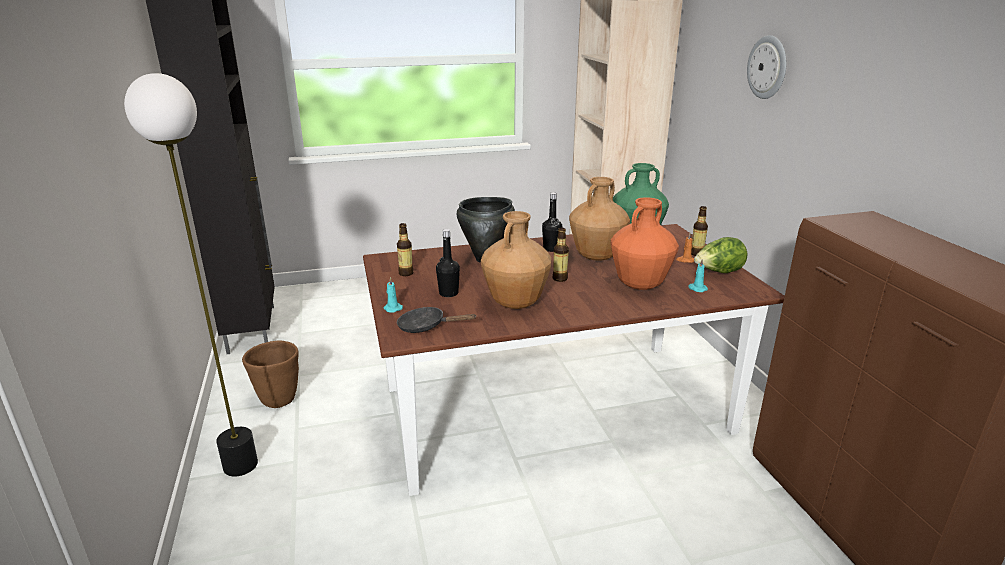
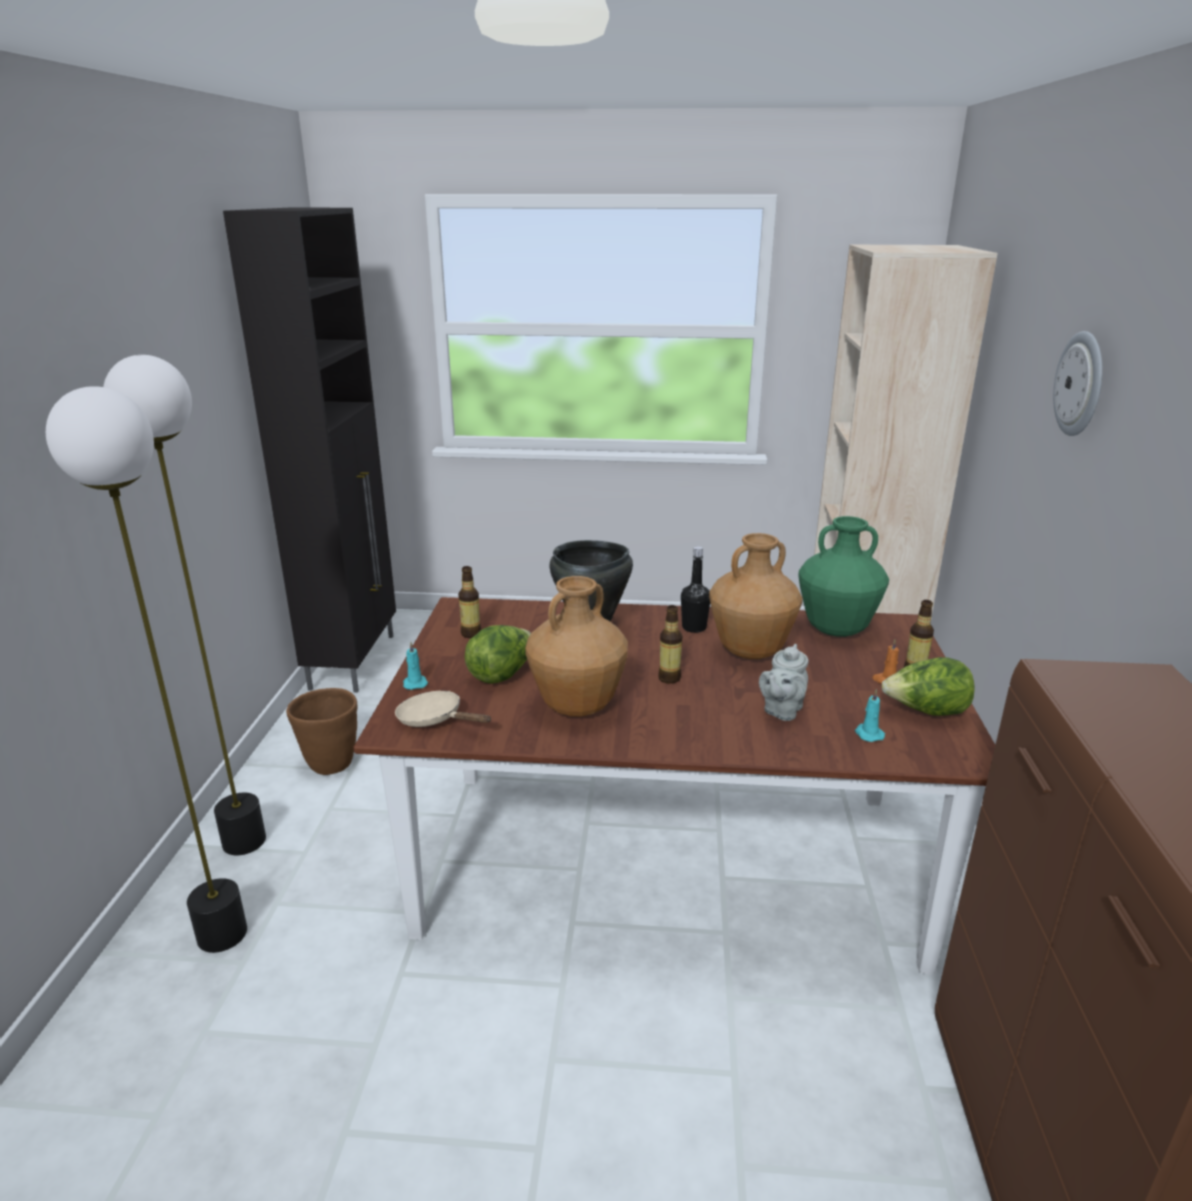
camera: 20 degrees right, 0 degrees up
black frying pan [397,307,477,333] -> beige frying pan [395,691,492,727]
black bottle [436,229,460,297] -> lettuce [464,625,531,684]
orange vase [611,197,679,290] -> grey teapot [759,644,809,721]
none -> floor lamp [46,386,247,953]

